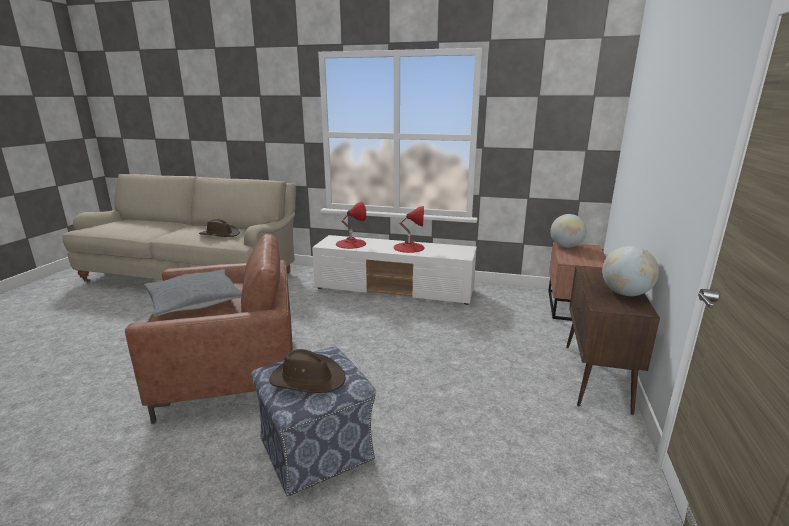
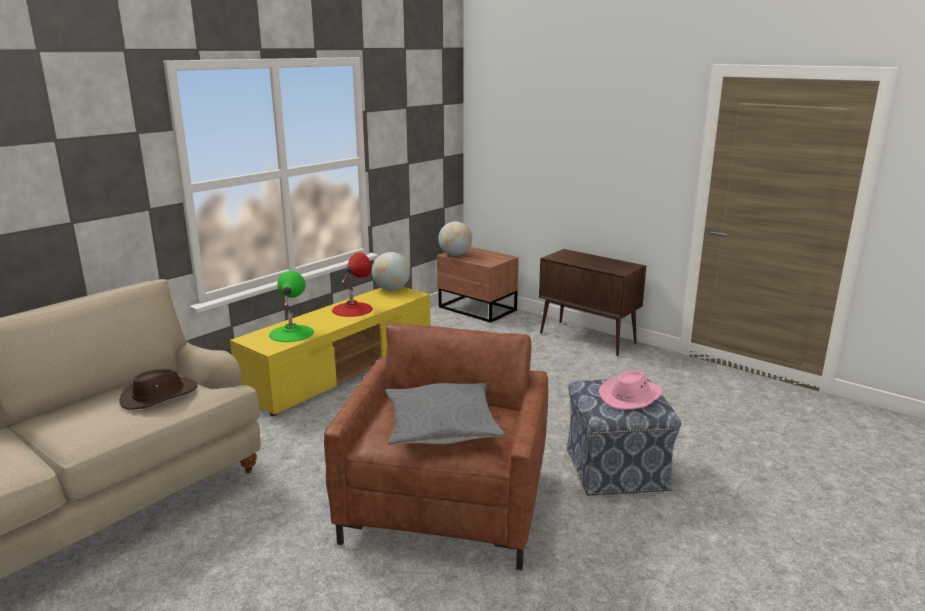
camera: 65 degrees left, 0 degrees up
brown hat [269,349,345,393] -> pink hat [599,371,663,410]
white tv stand [312,235,477,305] -> yellow tv stand [230,287,430,416]
red table lamp [336,202,366,249] -> green table lamp [269,271,314,342]
globe [602,246,659,296] -> globe moved to [372,252,410,290]

